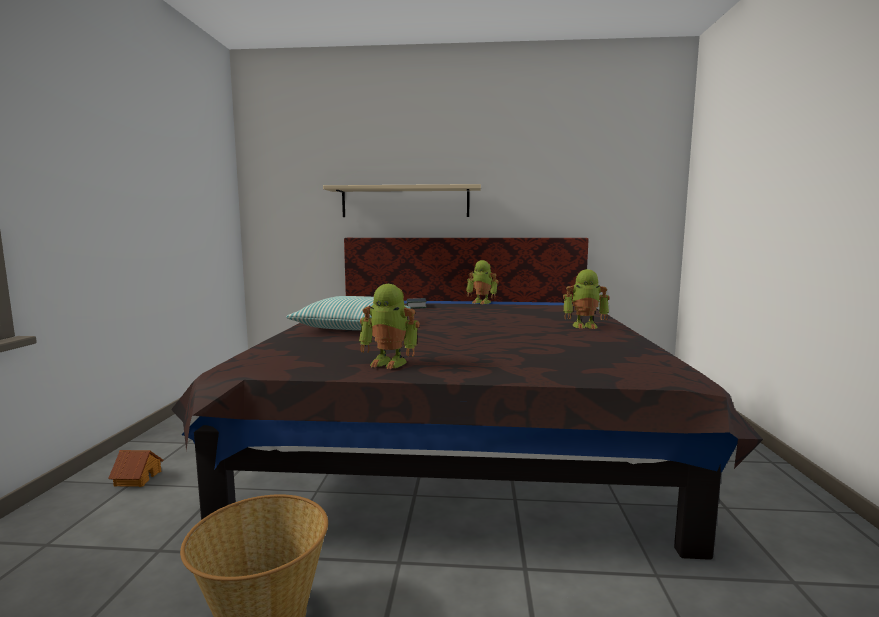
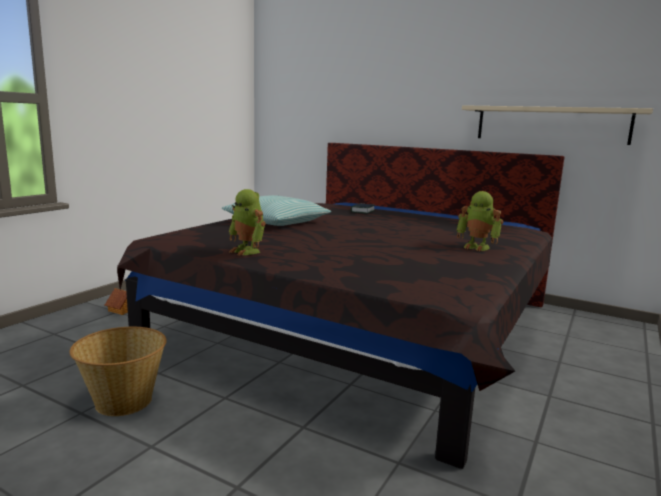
camera: 25 degrees right, 5 degrees up
beige shelf [323,184,481,217] -> beige shelf moved to [462,105,653,145]
toy robot [466,260,499,304] -> none

